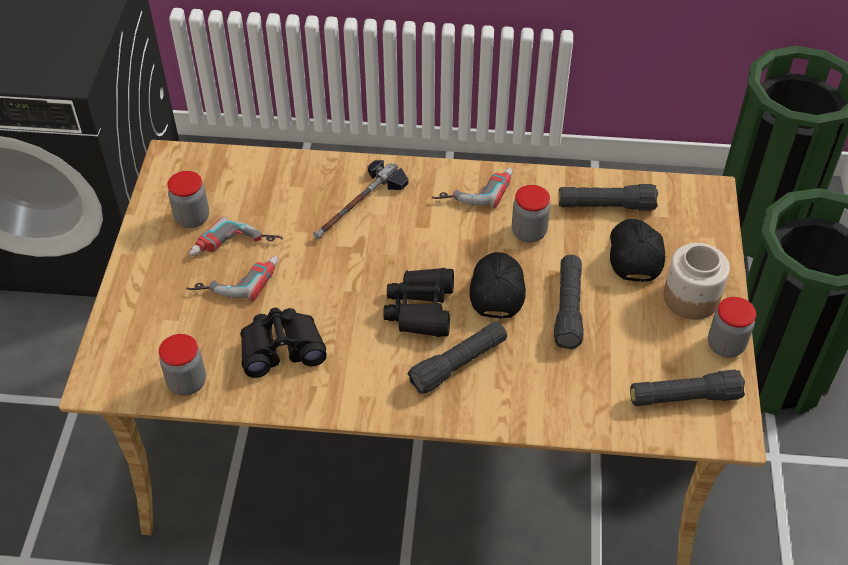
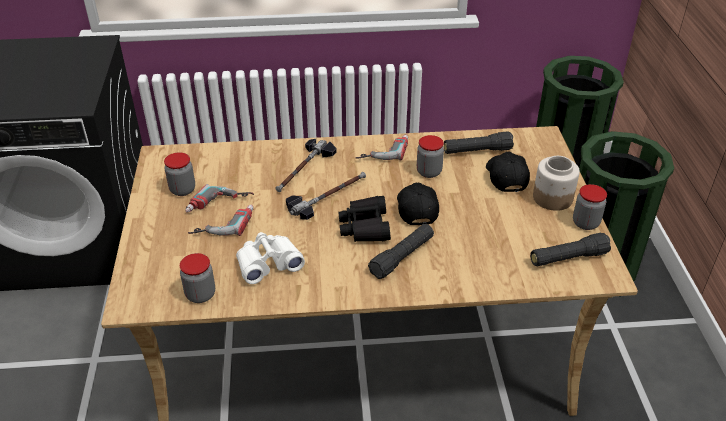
camera: 10 degrees left, 10 degrees down
black binoculars [240,308,327,378] -> white binoculars [236,232,305,284]
black flashlight [554,255,584,349] -> none
none -> hammer [286,172,366,220]

